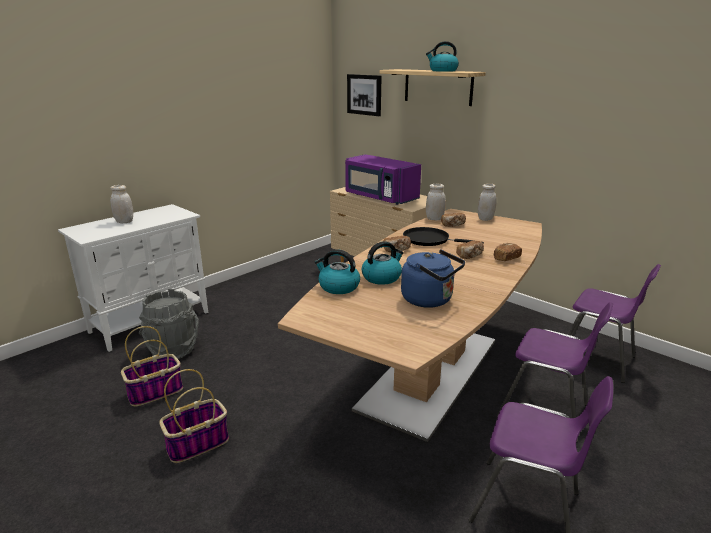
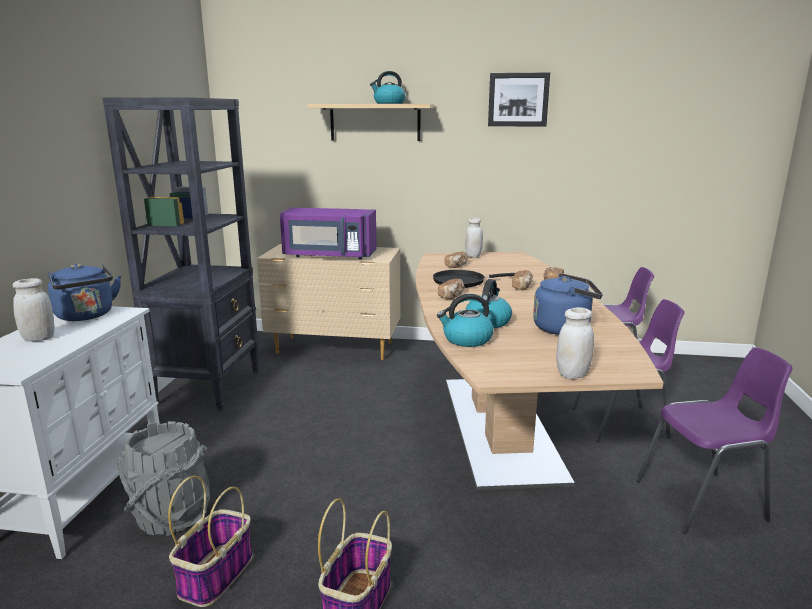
camera: 35 degrees left, 5 degrees down
picture [347,74,382,116] -> picture moved to [488,72,550,127]
white jar [426,184,446,220] -> white jar moved to [556,307,594,379]
none -> blue kettle [48,264,121,321]
none -> black bookcase [103,97,259,411]

